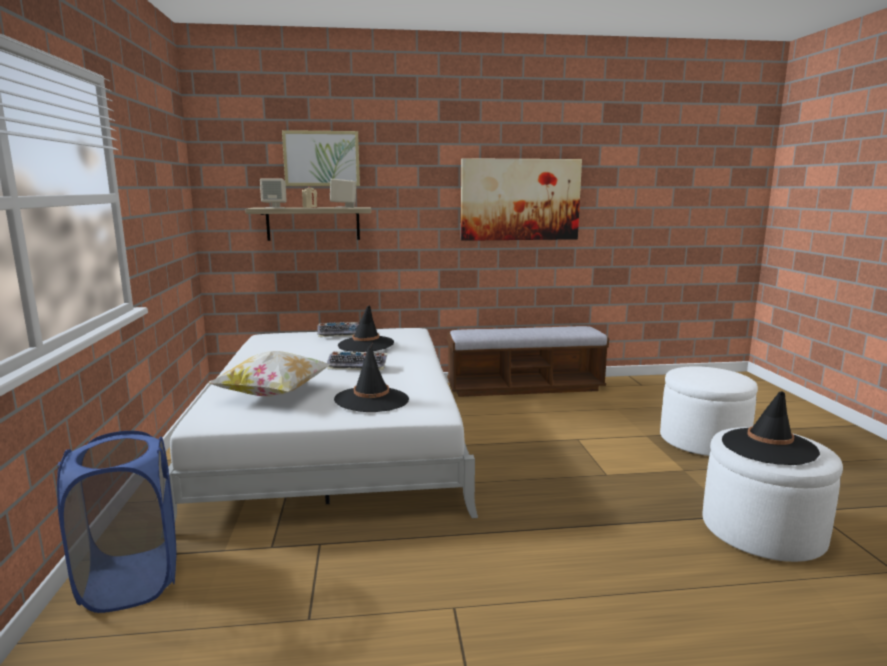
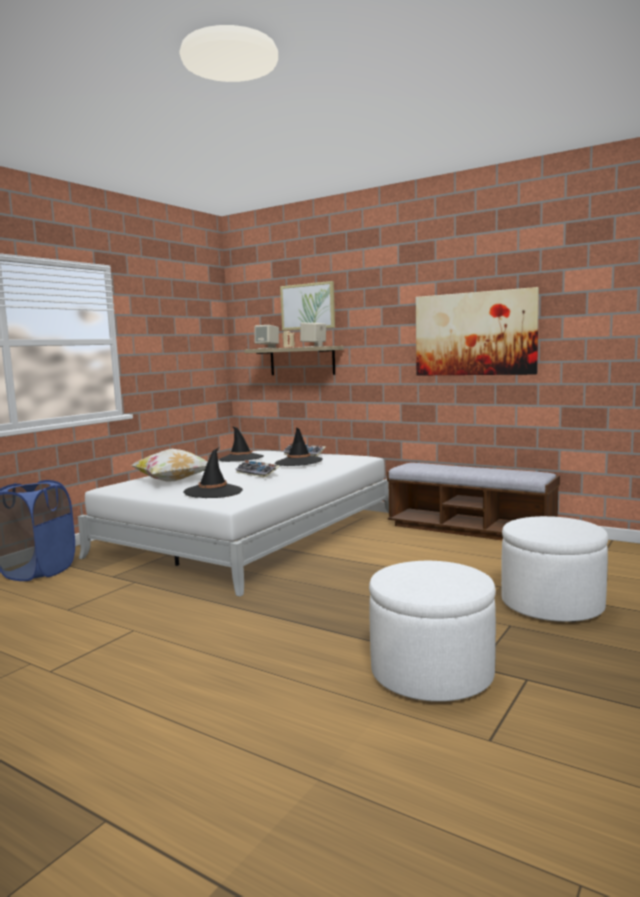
camera: 40 degrees right, 5 degrees down
black hat [722,391,820,465] -> black hat moved to [218,426,263,462]

